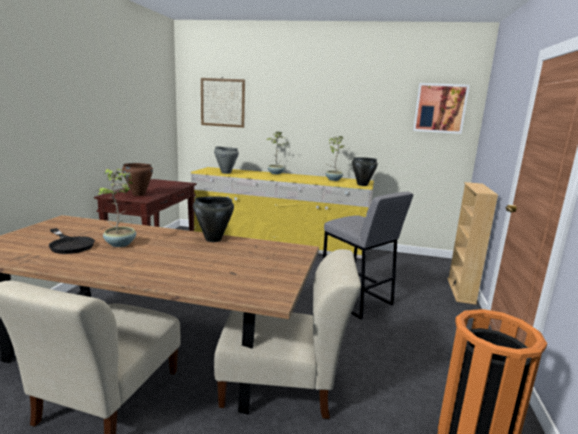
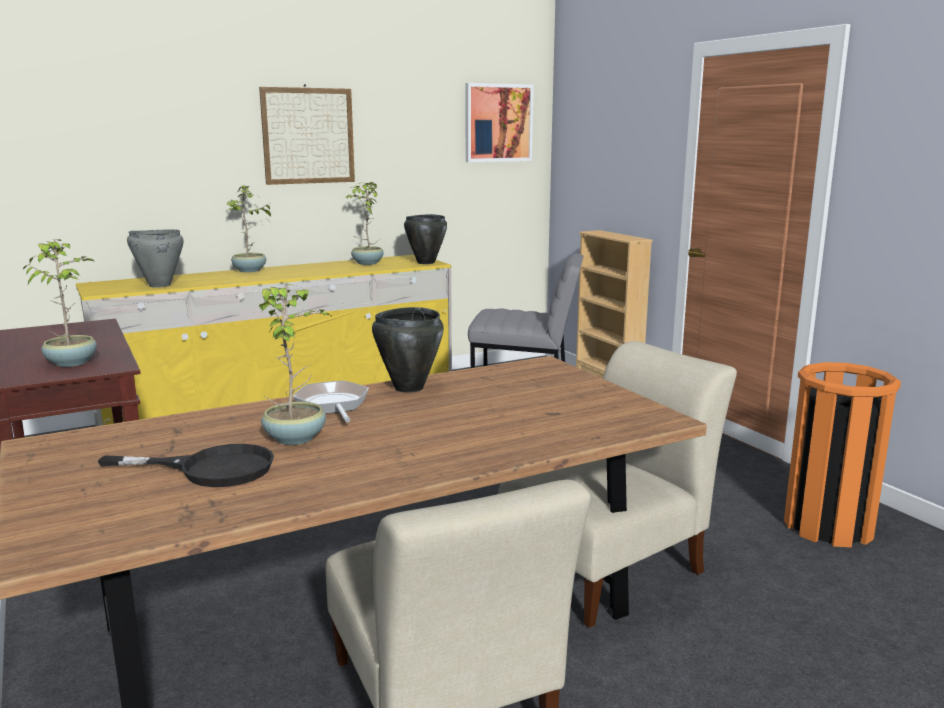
camera: 40 degrees left, 0 degrees up
brown cooking pot [122,163,153,196] -> potted plant [23,239,97,367]
picture [201,77,245,128] -> picture moved to [259,84,355,185]
none -> frying pan [293,380,369,422]

